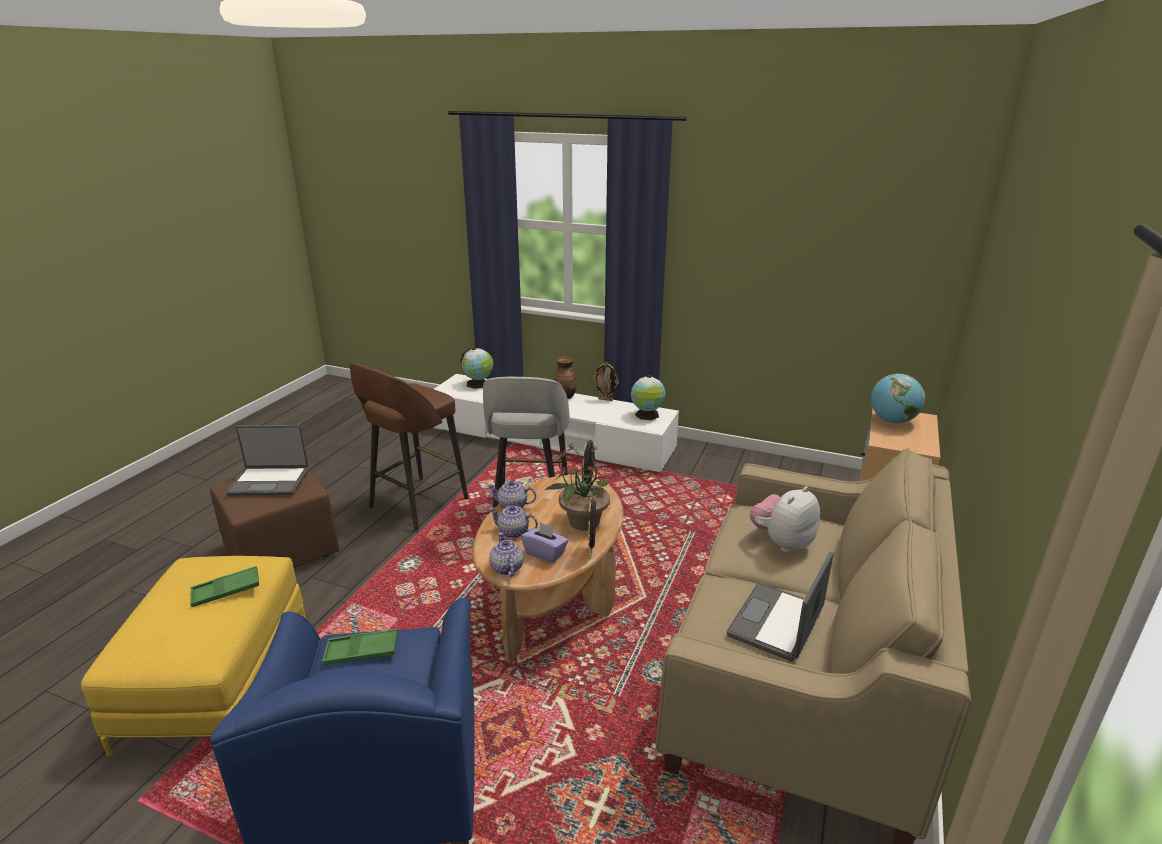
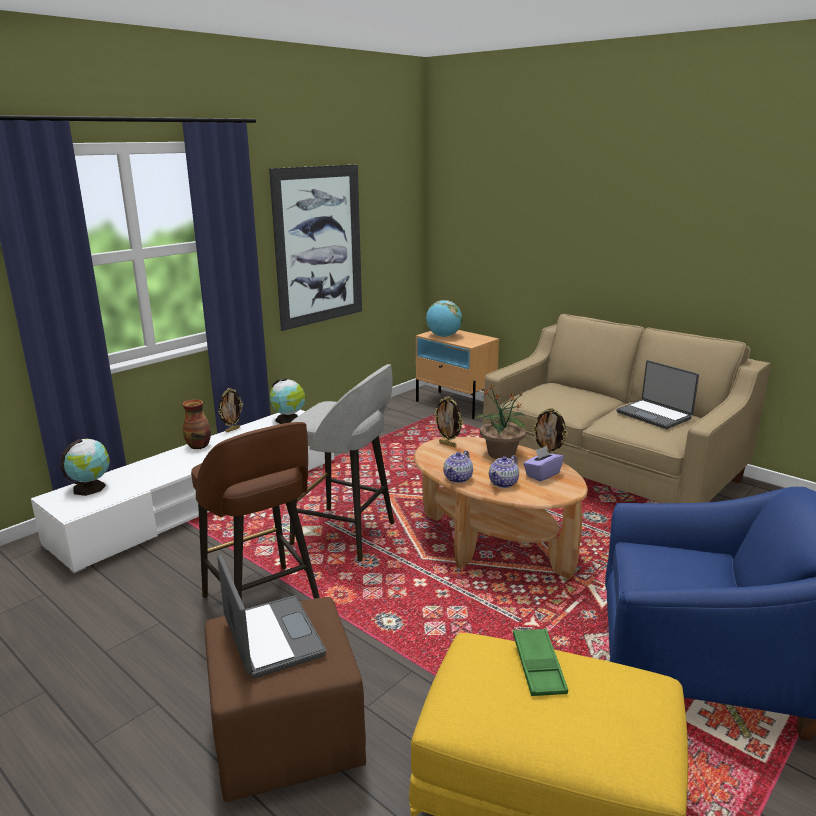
camera: 70 degrees left, 5 degrees down
laptop [226,425,309,495] -> laptop turned 45 degrees counterclockwise [217,555,326,679]
green tray [322,629,398,665] -> none
teapot [489,532,524,577] -> none
plush toy [750,486,820,553] -> none
none -> picture [269,165,362,331]

